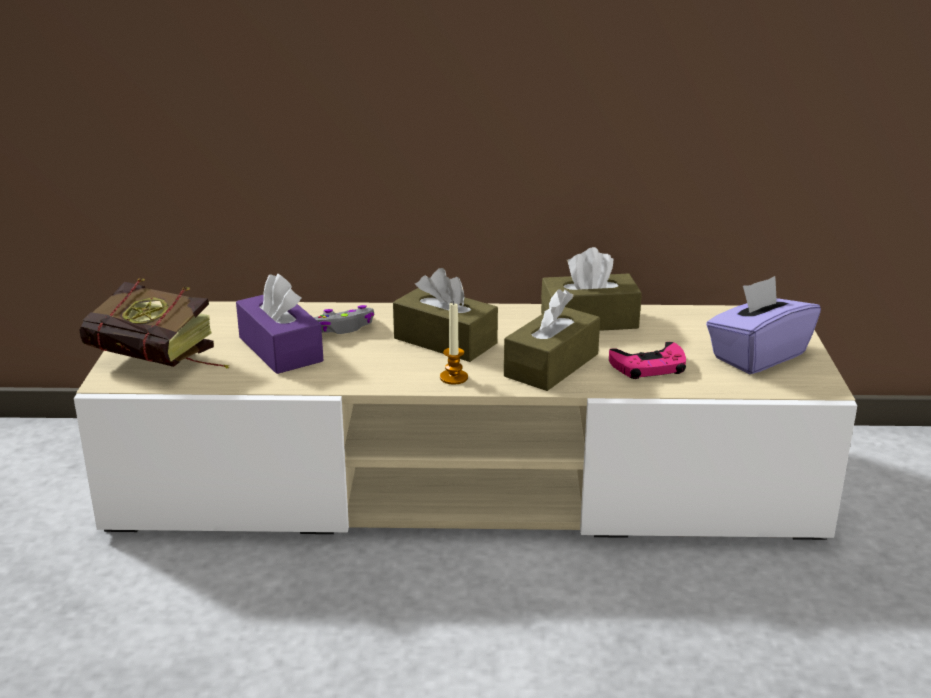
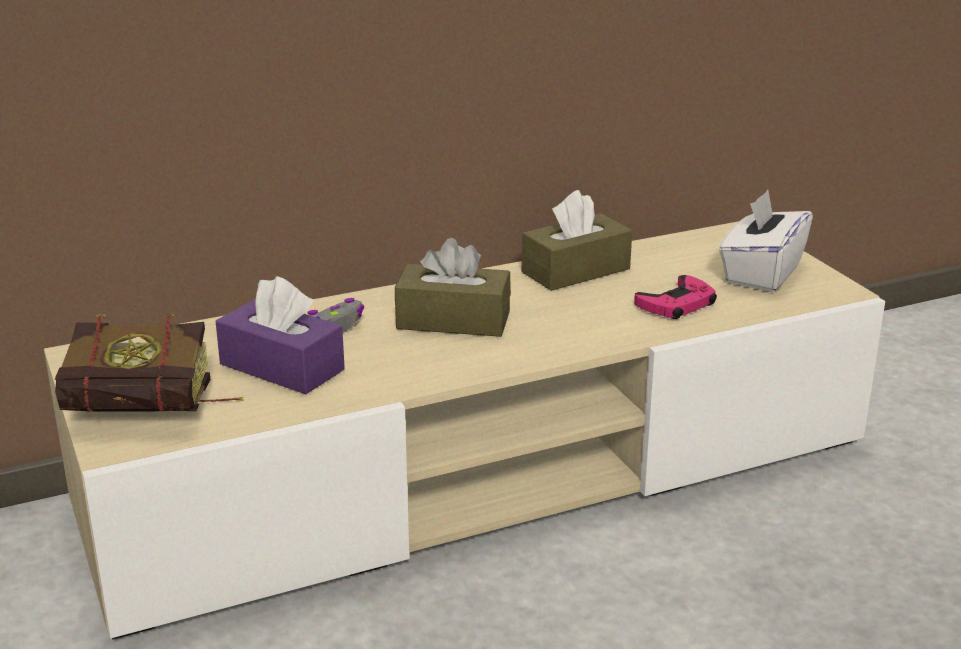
camera: 25 degrees left, 0 degrees up
candle [440,301,468,385] -> none
brown tissue box [504,290,600,391] -> none
purple tissue box [706,276,821,374] -> white tissue box [719,190,813,292]

